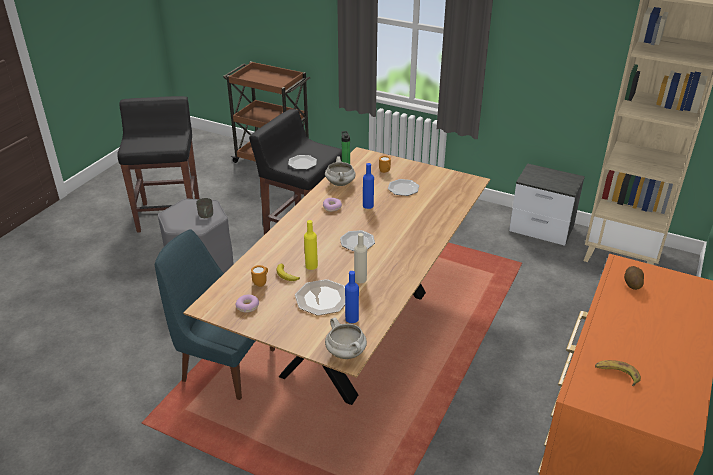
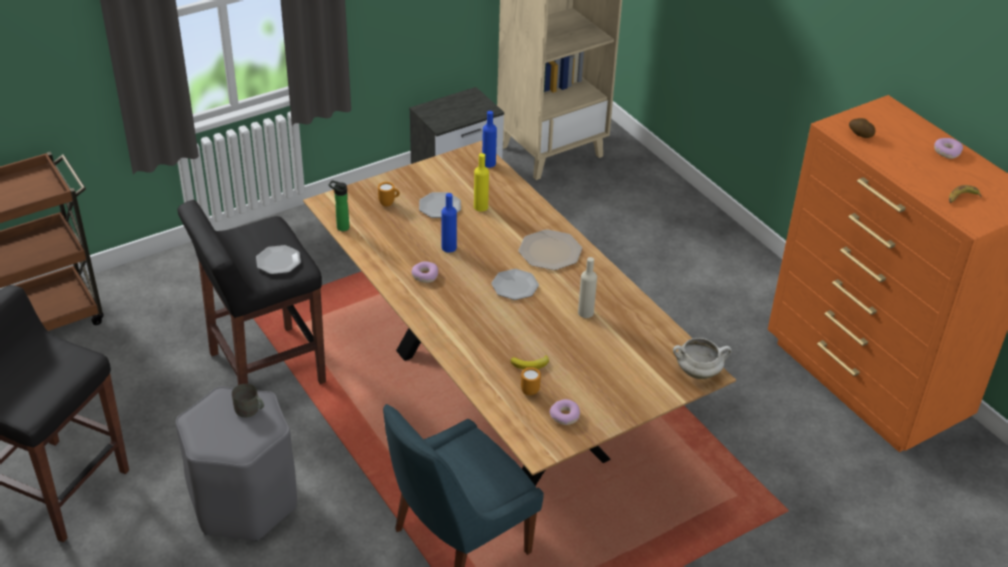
camera: 60 degrees left, 5 degrees up
plate [295,279,345,316] -> plate moved to [518,229,582,270]
yellow bottle [304,220,318,270] -> yellow bottle moved to [474,153,489,211]
white cooking pot [325,156,356,186] -> none
blue bottle [345,271,359,323] -> blue bottle moved to [482,111,497,168]
none -> donut [934,138,963,159]

